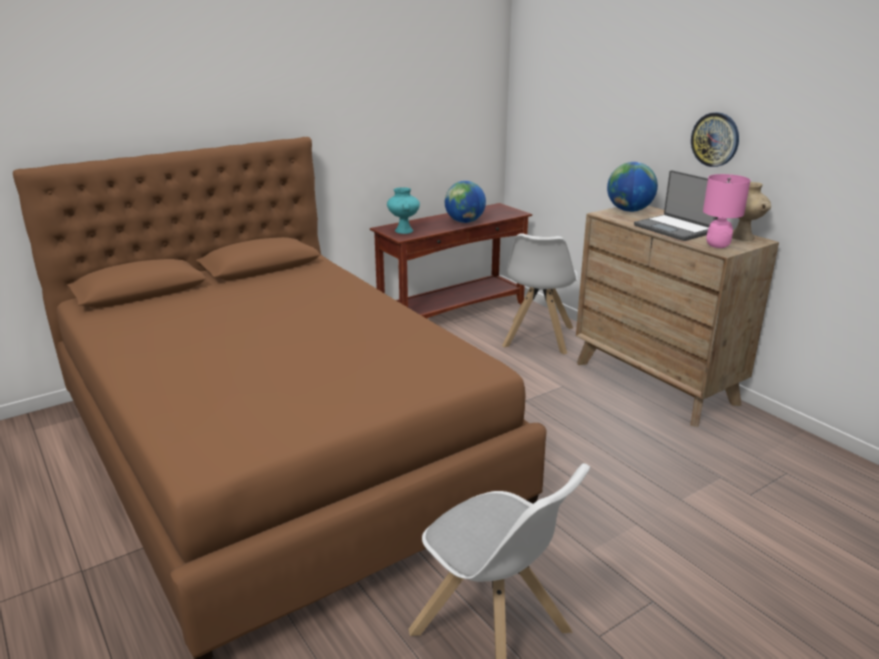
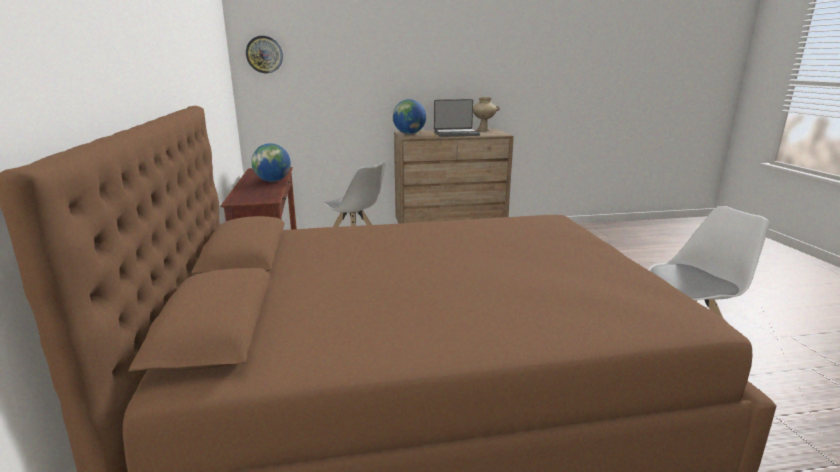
camera: 65 degrees left, 5 degrees down
turquoise vase [387,187,420,234] -> none
wall clock [691,112,739,167] -> wall clock moved to [246,36,283,73]
pink table lamp [703,174,751,248] -> none

